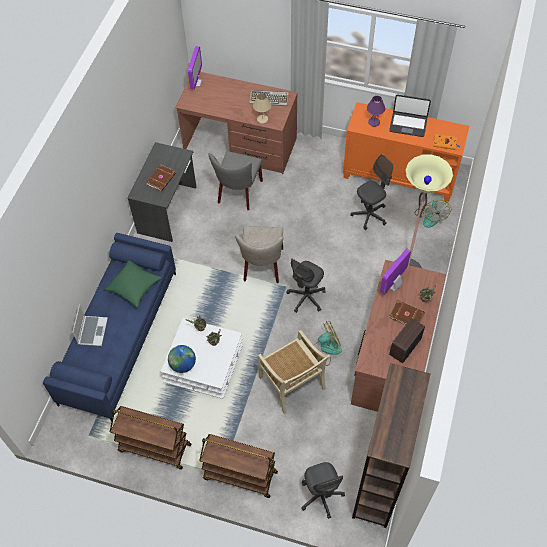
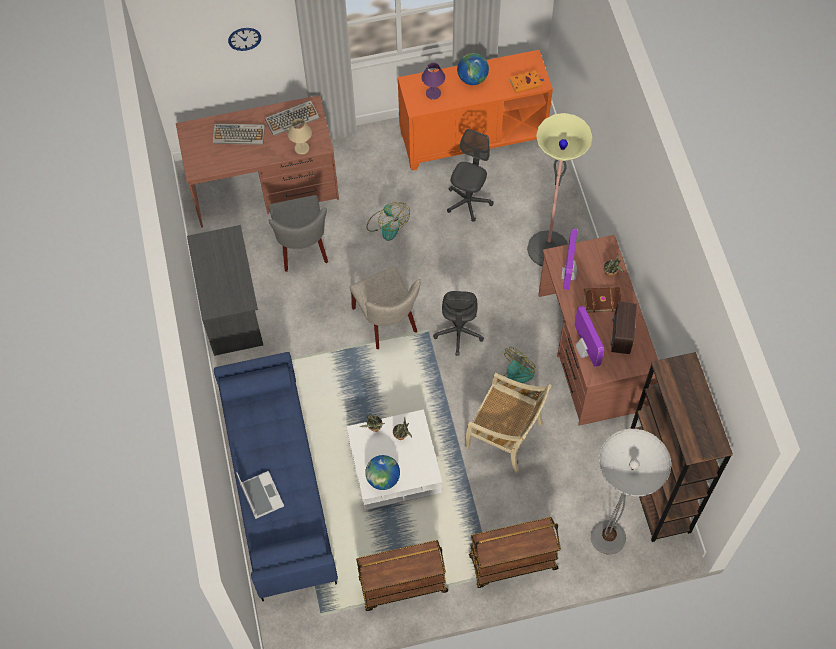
camera: 30 degrees left, 5 degrees up
green pillow [104,261,161,308] -> none
brown book [146,164,176,192] -> none
monitor [188,46,202,90] -> monitor moved to [574,306,604,367]
grey office chair [301,462,345,519] -> floor lamp [591,429,671,555]
laptop [389,94,431,137] -> globe [457,53,489,85]
fan [415,199,451,228] -> fan moved to [367,202,410,241]
none -> keyboard [213,123,265,145]
none -> wall clock [228,28,261,51]

